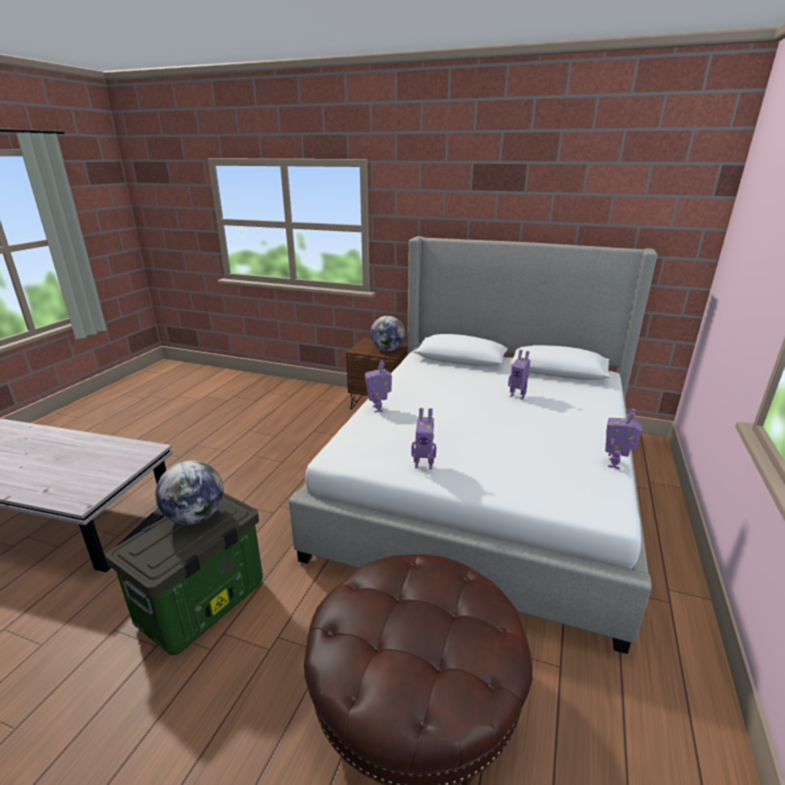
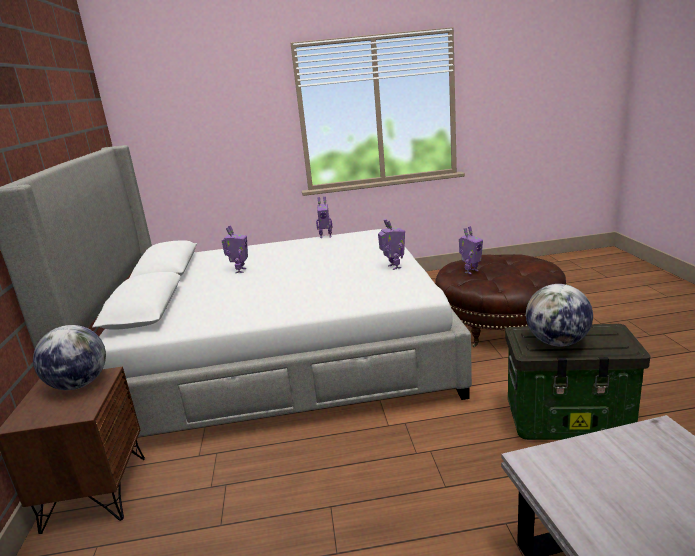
camera: 115 degrees left, 5 degrees down
toy robot [365,360,392,413] -> toy robot moved to [459,226,483,274]

